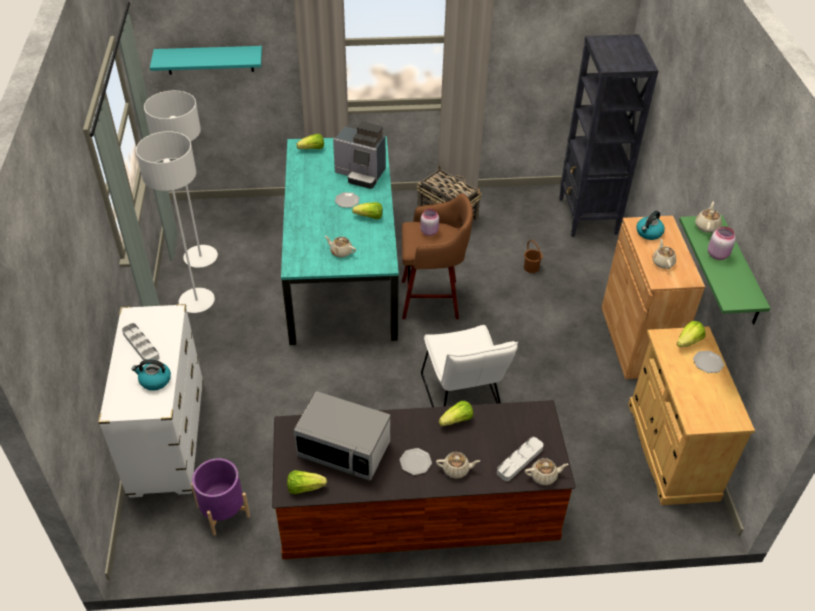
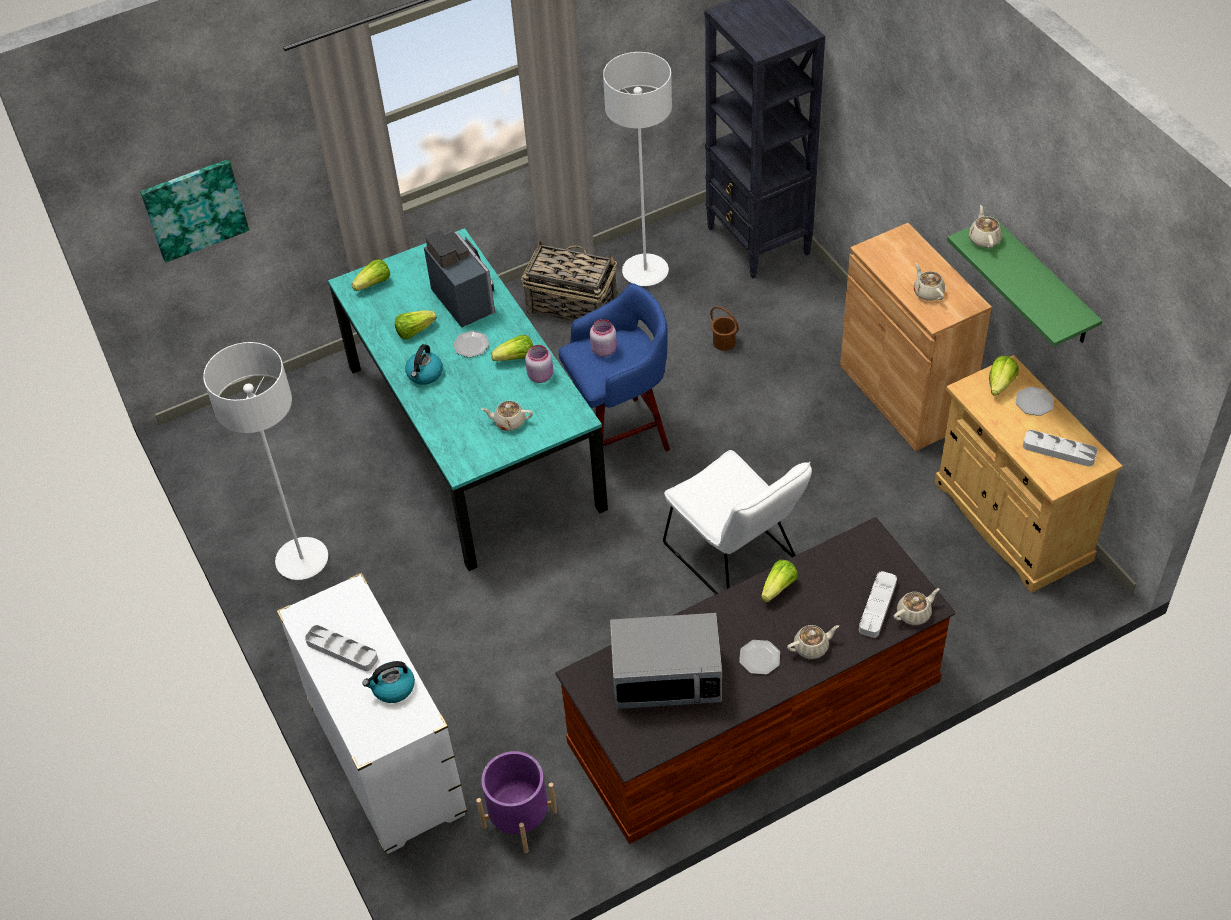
camera: 20 degrees left, 5 degrees up
white floor lamp [144,91,218,268] -> white floor lamp moved to [603,52,672,286]
turquoise shelf [150,46,262,74] -> picture [140,159,249,263]
lettuce [287,470,327,494] -> lettuce moved to [395,310,437,340]
coffee machine [333,121,386,189] -> coffee machine turned 120 degrees counterclockwise [424,230,495,327]
brown stool [402,193,473,319] -> blue stool [558,283,670,452]
kettle [636,211,665,240] -> kettle moved to [405,344,443,385]
pink jar [708,226,736,260] -> pink jar moved to [525,345,553,383]
none -> grey tray [1023,430,1098,467]

